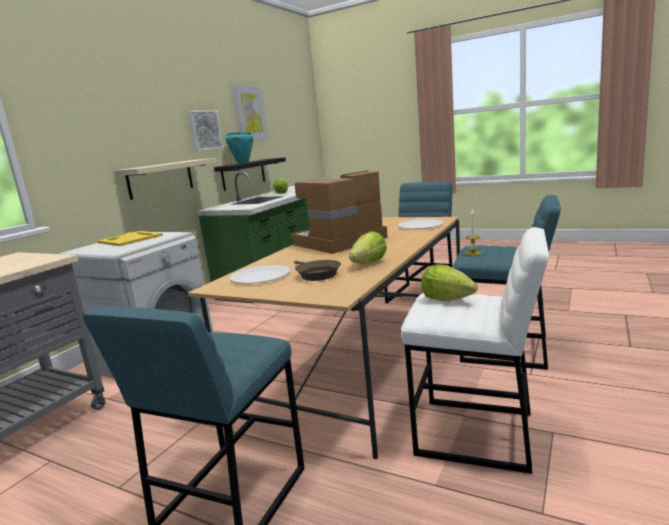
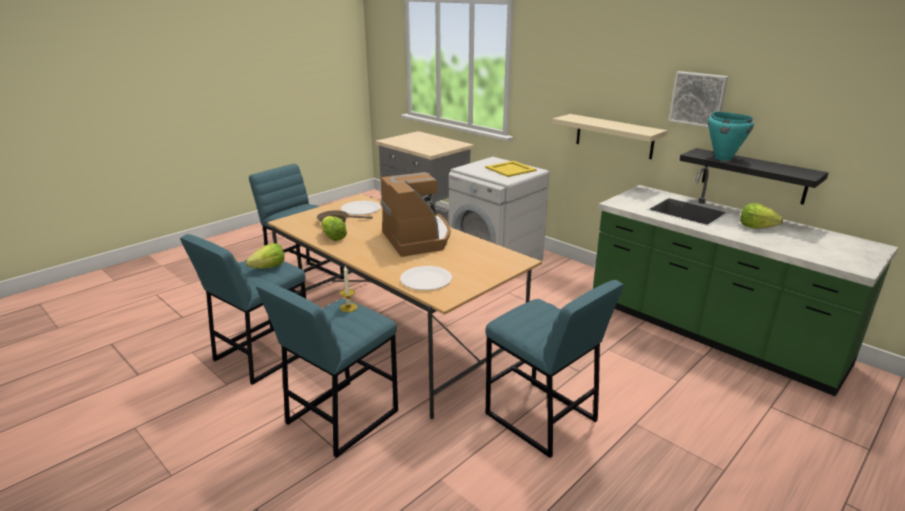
camera: 105 degrees right, 10 degrees up
picture [233,85,268,141] -> none
white stool [401,227,549,474] -> blue stool [180,234,306,385]

